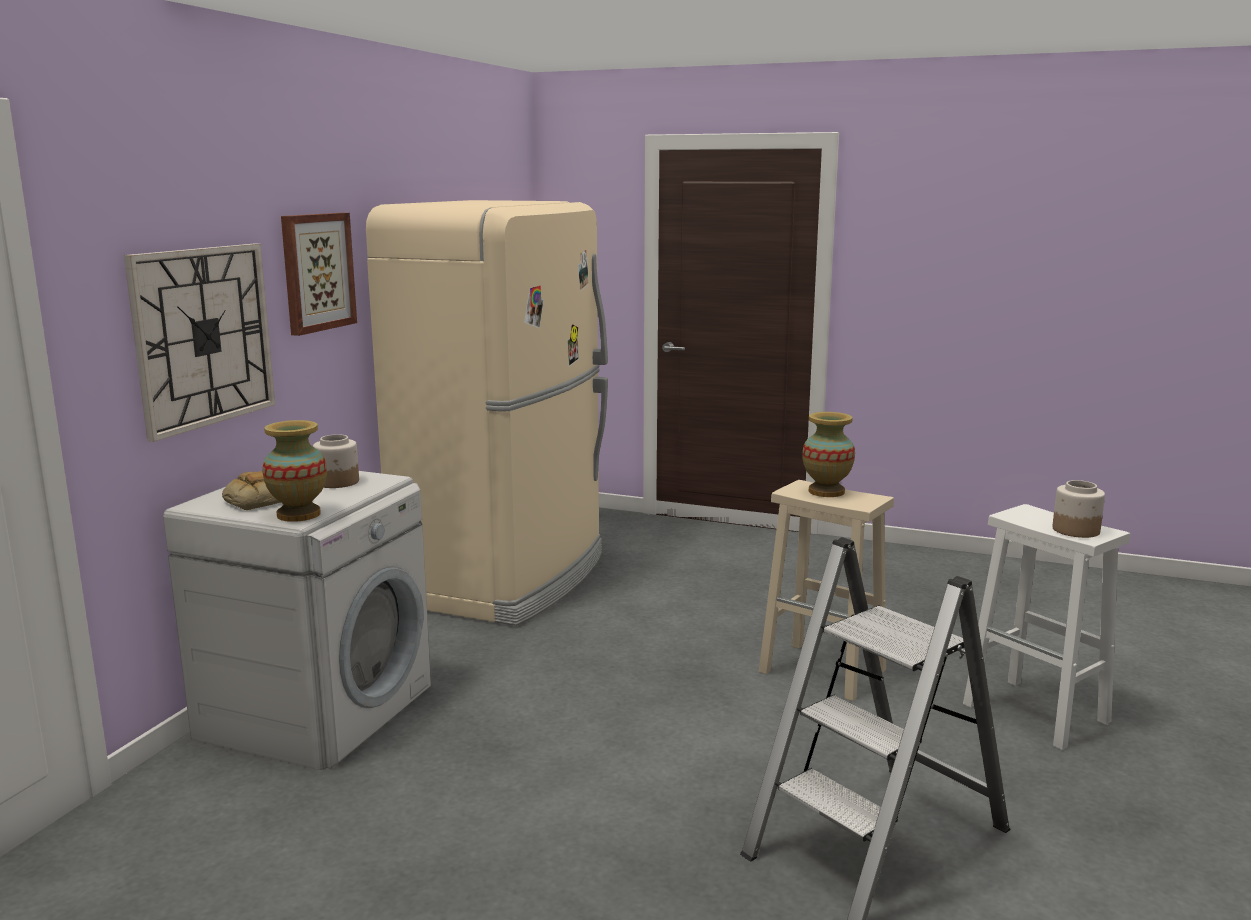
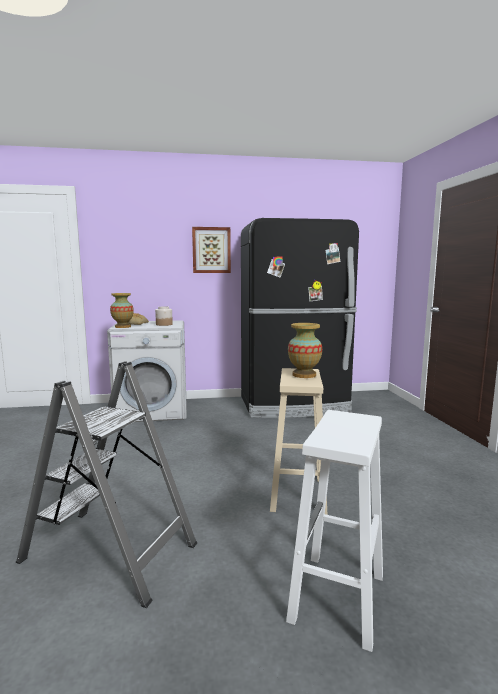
camera: 60 degrees right, 5 degrees down
wall clock [124,243,275,442] -> none
beige fridge [366,200,608,626] -> black fridge [241,218,359,418]
jar [1052,480,1105,538] -> none

